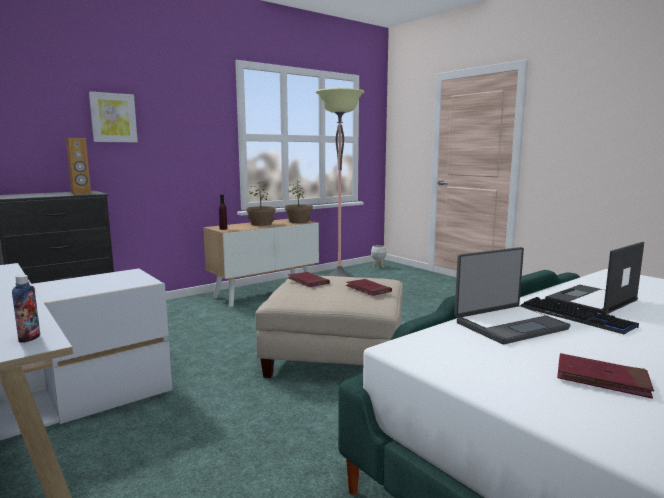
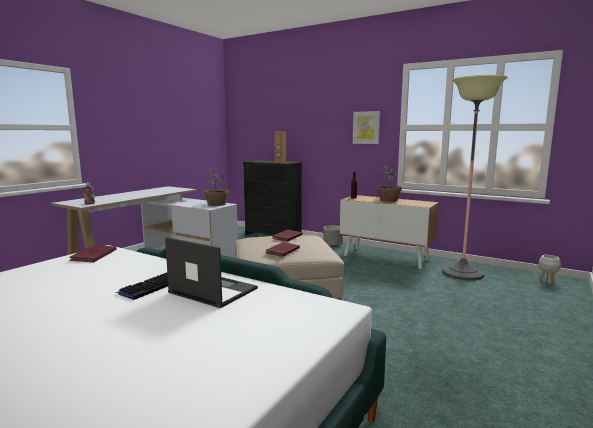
camera: 70 degrees right, 0 degrees up
picture [89,91,138,142] -> picture moved to [353,111,380,144]
potted plant [285,181,313,223] -> potted plant moved to [204,168,229,206]
laptop [454,247,570,344] -> none
red book [557,353,654,399] -> red book moved to [69,245,116,263]
none -> grey planter [323,225,343,247]

